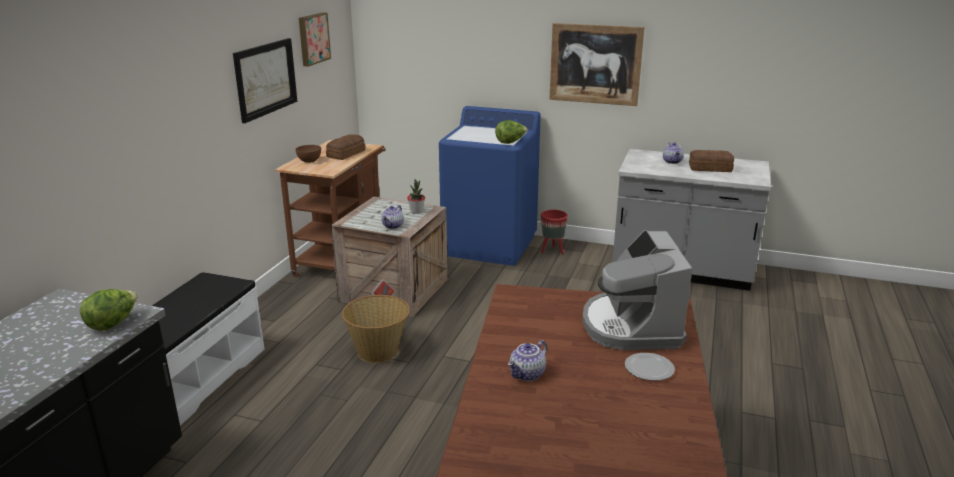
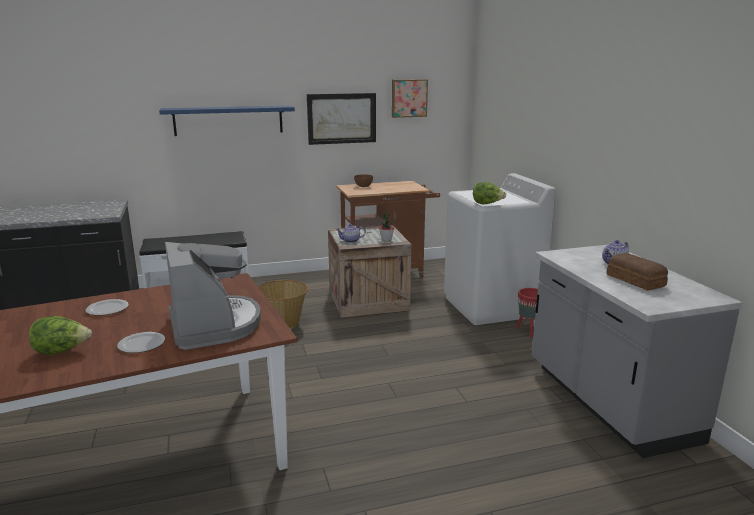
camera: 55 degrees right, 5 degrees down
lettuce [80,289,138,331] -> lettuce moved to [29,316,92,355]
bread [326,134,365,160] -> none
blue washing machine [439,106,541,266] -> white washing machine [444,173,556,325]
teapot [508,340,547,381] -> plate [86,299,129,316]
picture [550,23,644,106] -> none
coffee machine [582,230,692,350] -> coffee machine turned 105 degrees clockwise [165,242,261,350]
none -> blue shelf [159,106,295,136]

